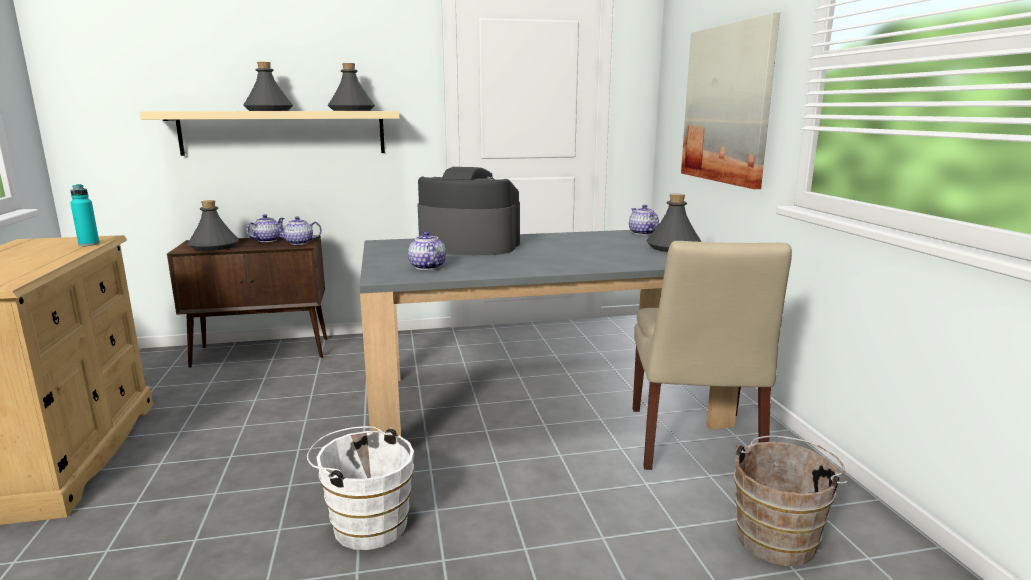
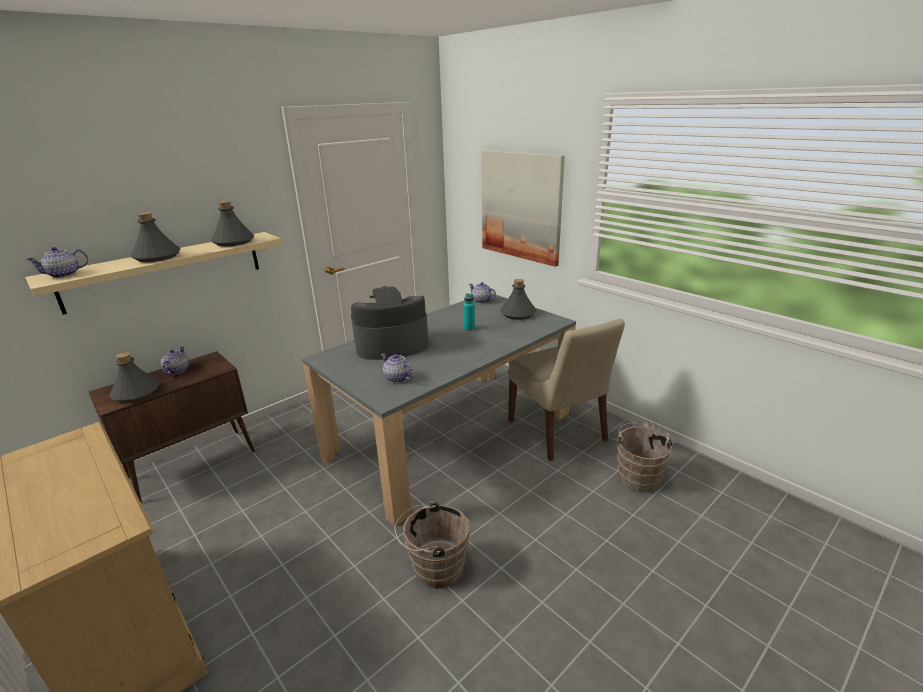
camera: 30 degrees left, 10 degrees up
turquoise bottle [70,184,100,246] -> turquoise bottle moved to [463,293,475,331]
teapot [275,217,322,245] -> teapot moved to [26,247,88,278]
white bucket [307,426,414,550] -> brown bucket [395,501,470,589]

